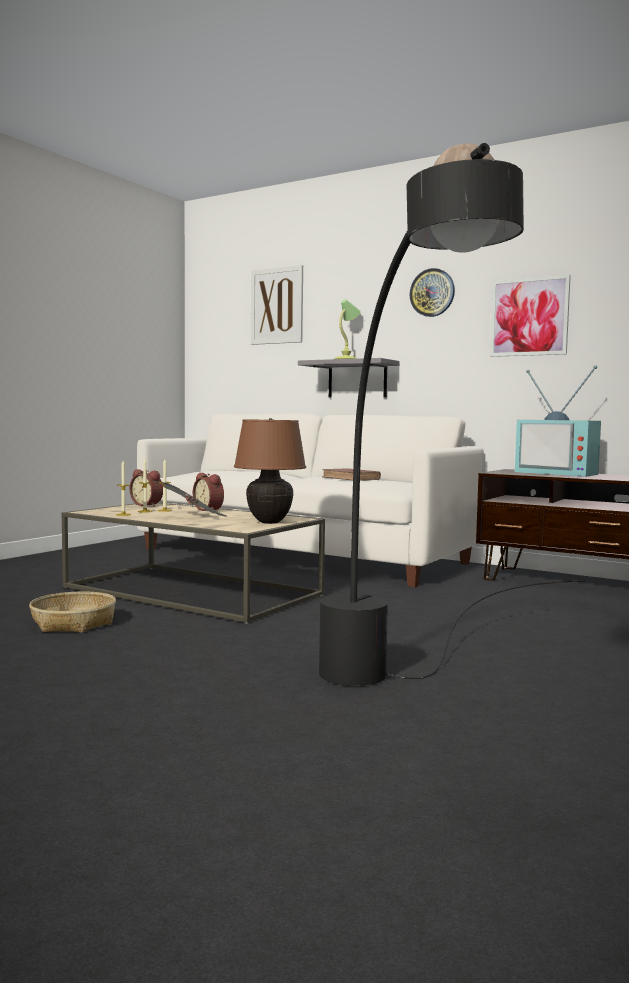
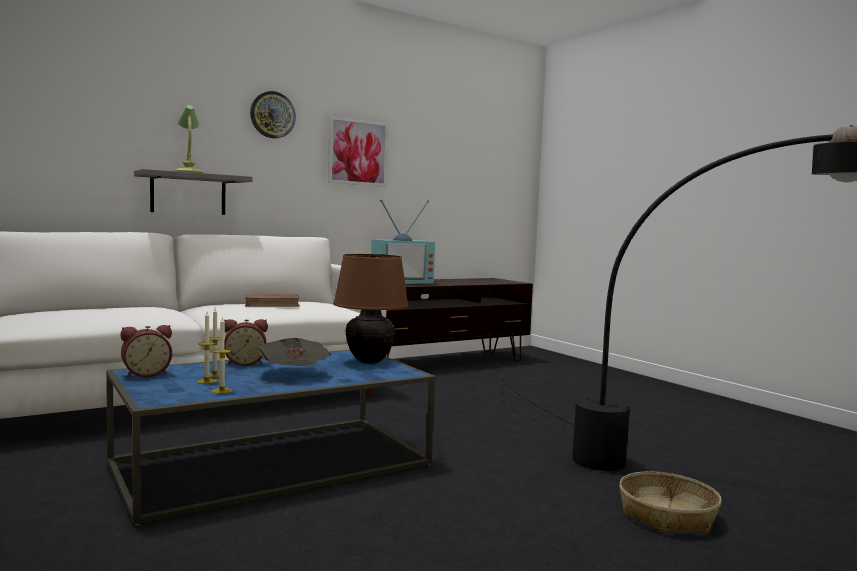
camera: 65 degrees left, 0 degrees up
basket [29,591,116,633] -> basket moved to [619,471,722,533]
beige coffee table [62,502,325,624] -> blue coffee table [106,350,436,525]
picture [251,265,303,345] -> none

